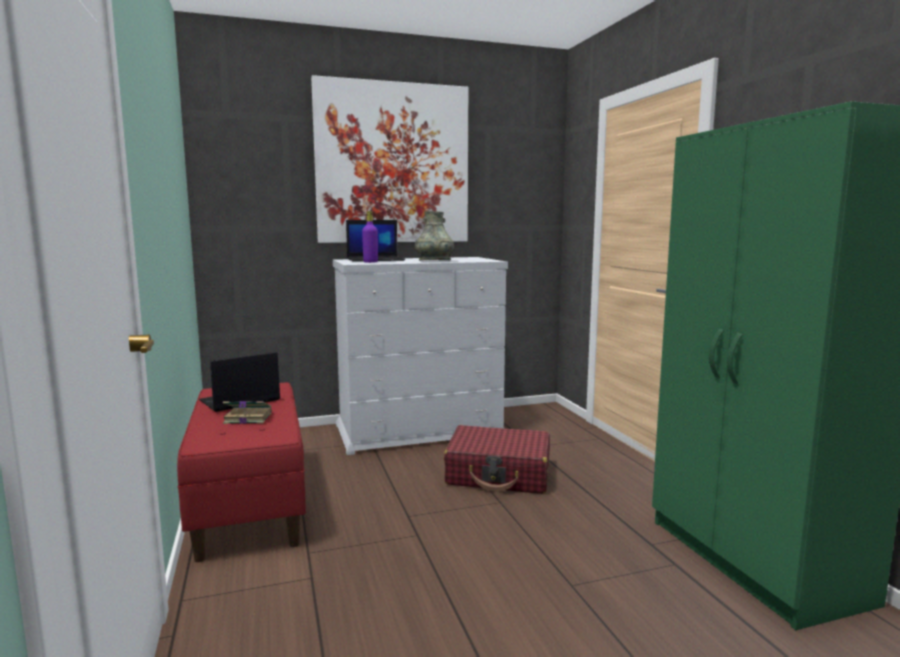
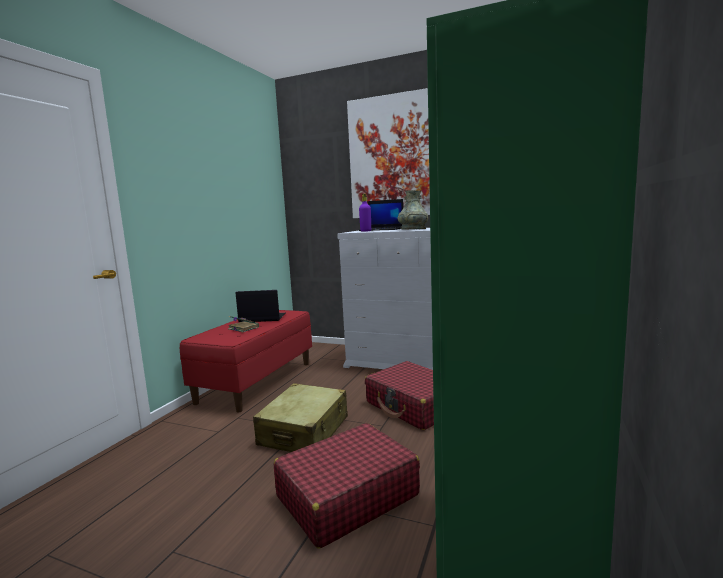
camera: 40 degrees right, 0 degrees up
none -> beige suitcase [253,383,348,452]
none -> red suitcase [274,423,420,549]

